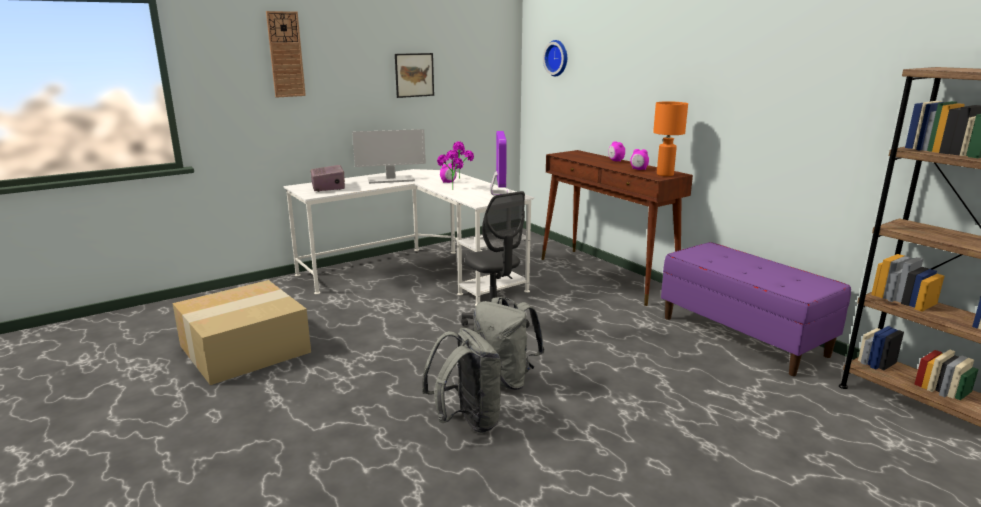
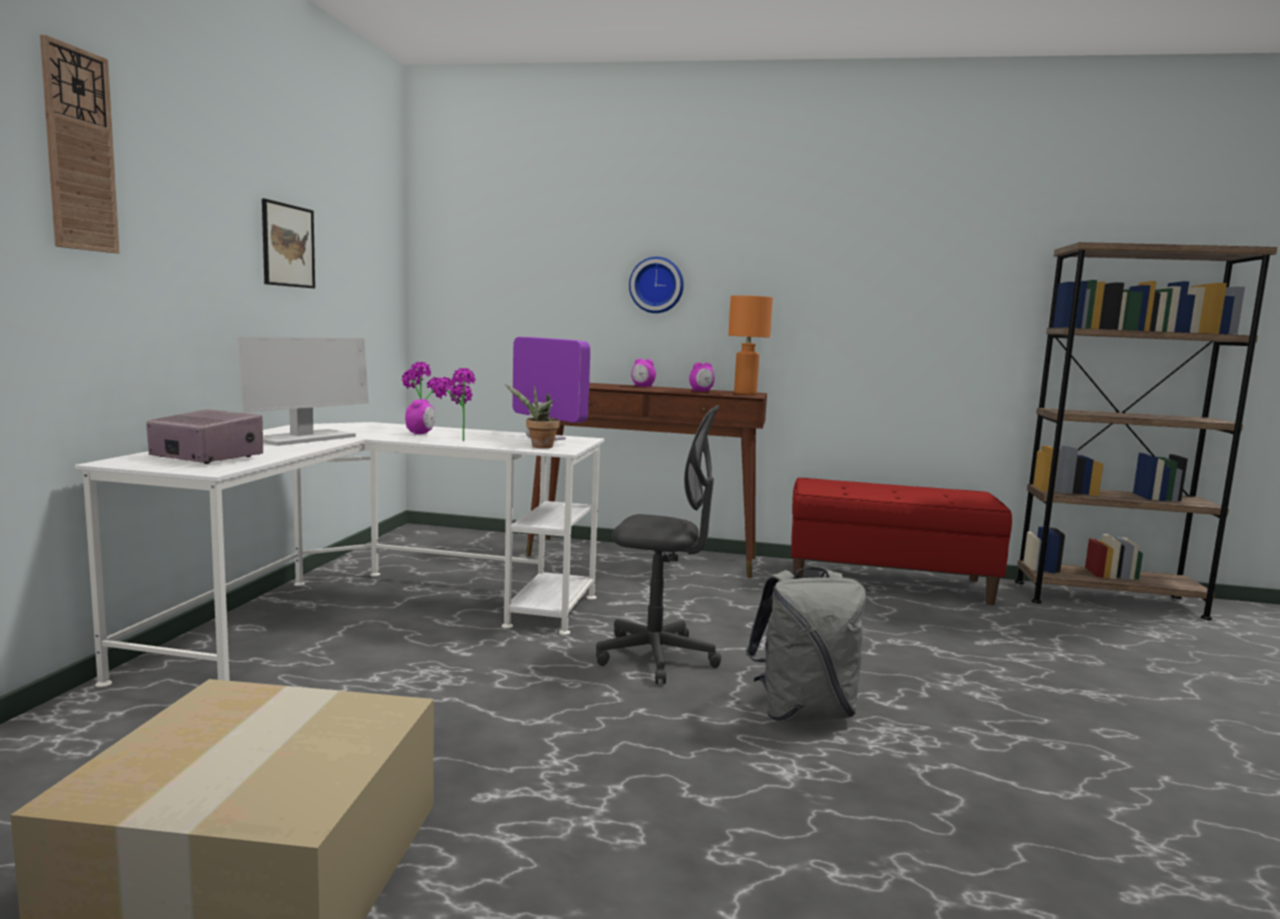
camera: 45 degrees left, 10 degrees down
grey backpack [422,327,502,433] -> none
wall clock [543,40,567,76] -> wall clock moved to [629,257,684,313]
purple bench [661,242,851,376] -> red bench [791,478,1012,605]
none -> potted plant [505,384,560,448]

